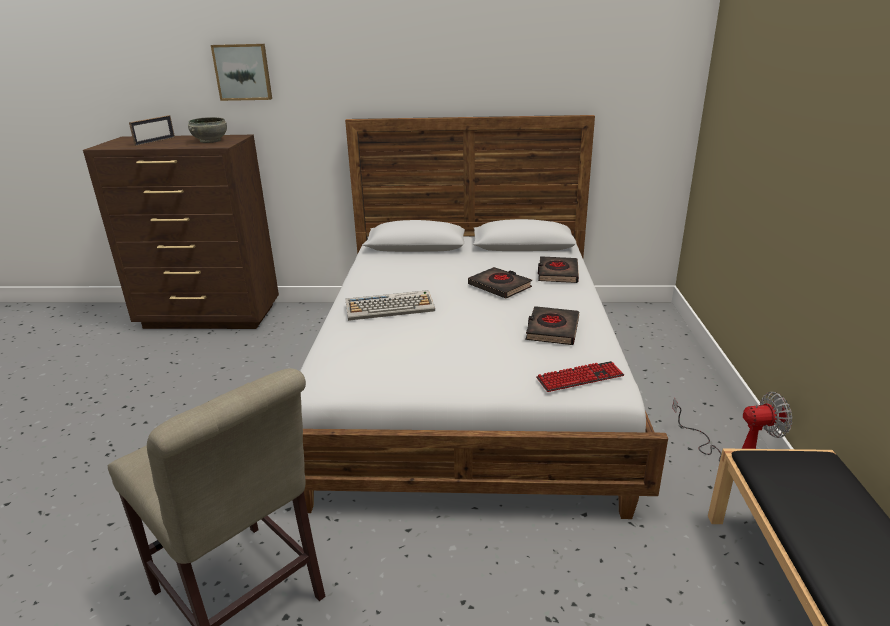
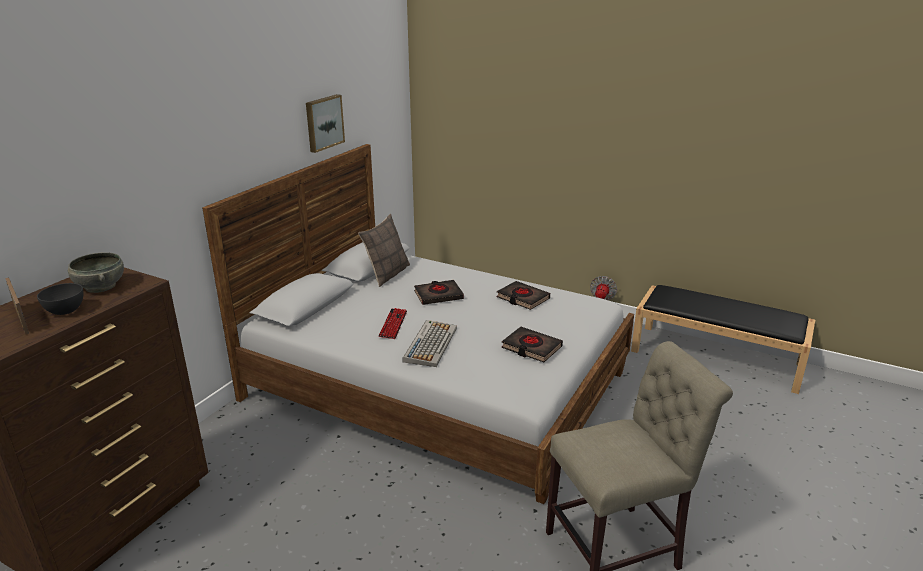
camera: 65 degrees left, 0 degrees up
picture [211,44,272,101] -> picture moved to [306,94,345,153]
keyboard [536,361,624,392] -> keyboard moved to [378,308,407,339]
black book [538,256,579,283] -> black book moved to [502,327,563,362]
none -> grey bowl [37,283,83,315]
none -> pillow [358,214,410,287]

